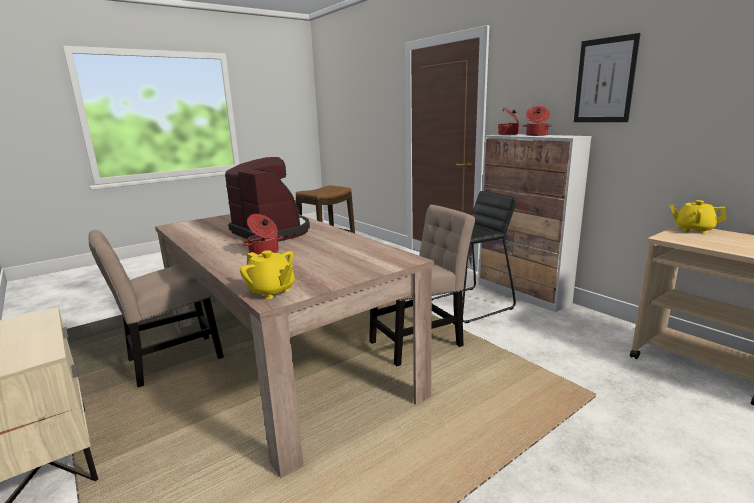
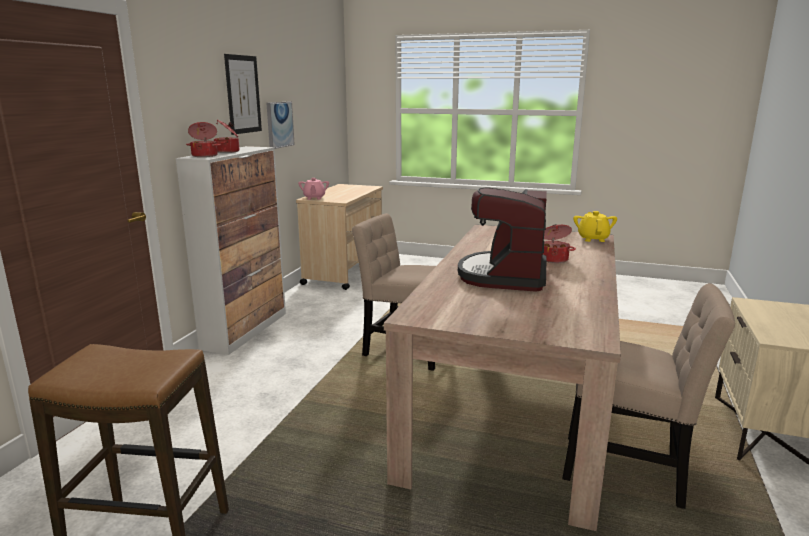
camera: 125 degrees left, 0 degrees up
black stool [432,191,516,323] -> none
yellow teapot [669,200,727,234] -> pink teapot [298,178,329,200]
none -> picture [267,101,295,149]

